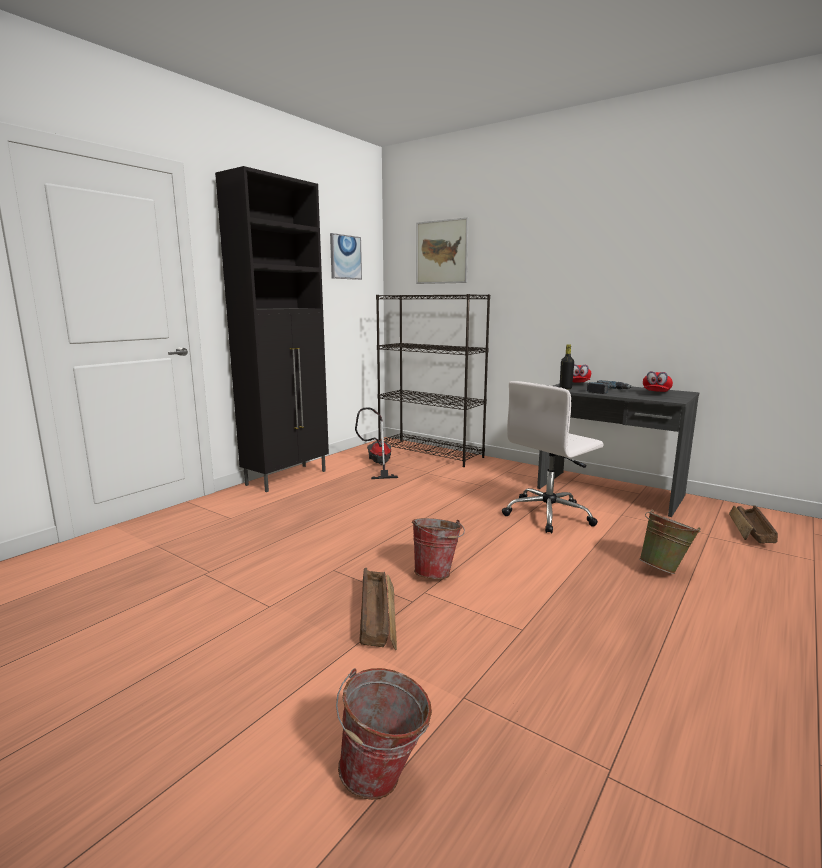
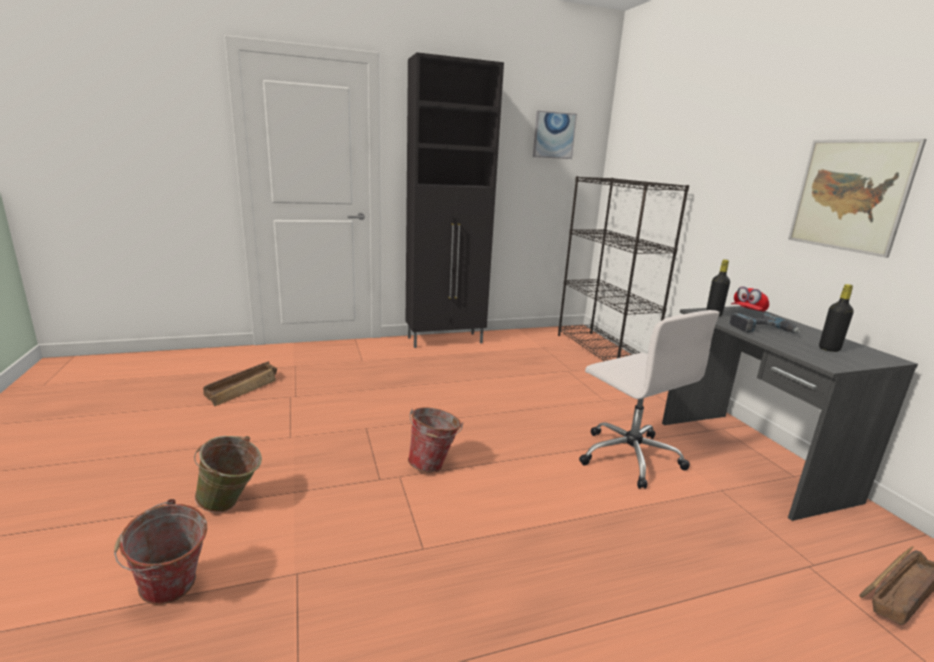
camera: 35 degrees right, 5 degrees up
vacuum cleaner [355,407,398,479] -> none
crate [360,567,397,650] -> crate moved to [203,361,277,406]
picture [416,217,469,284] -> picture moved to [788,139,927,258]
white office chair [502,381,603,533] -> white office chair turned 120 degrees counterclockwise [579,310,719,489]
green bucket [639,510,701,574] -> green bucket moved to [194,436,262,513]
red cap [643,371,673,392] -> black bottle [819,284,854,352]

